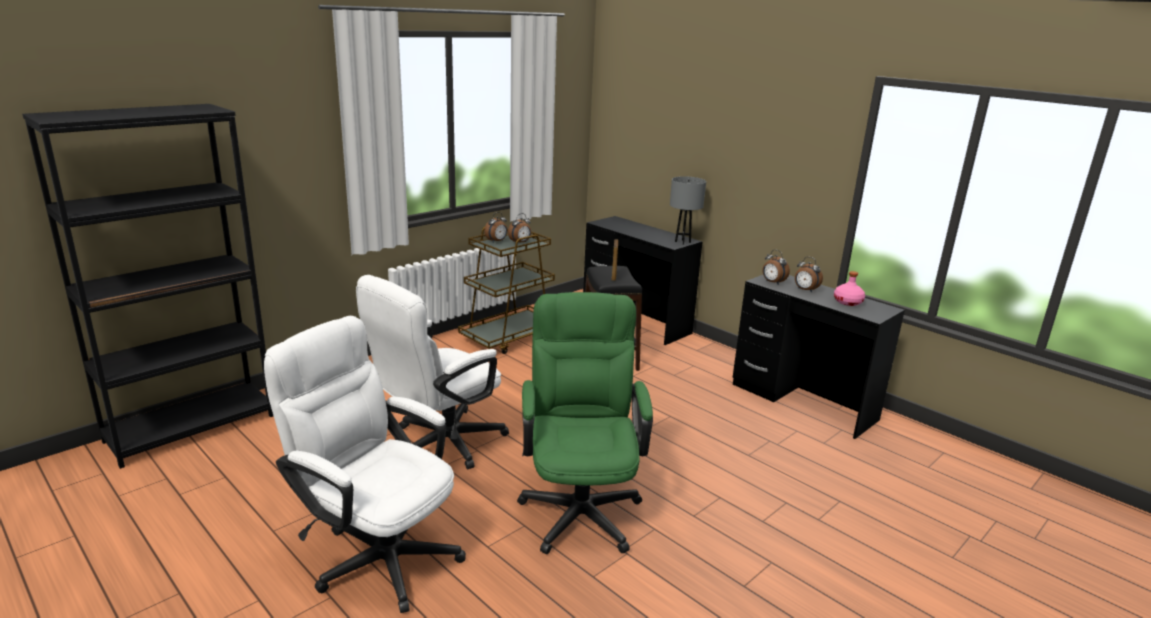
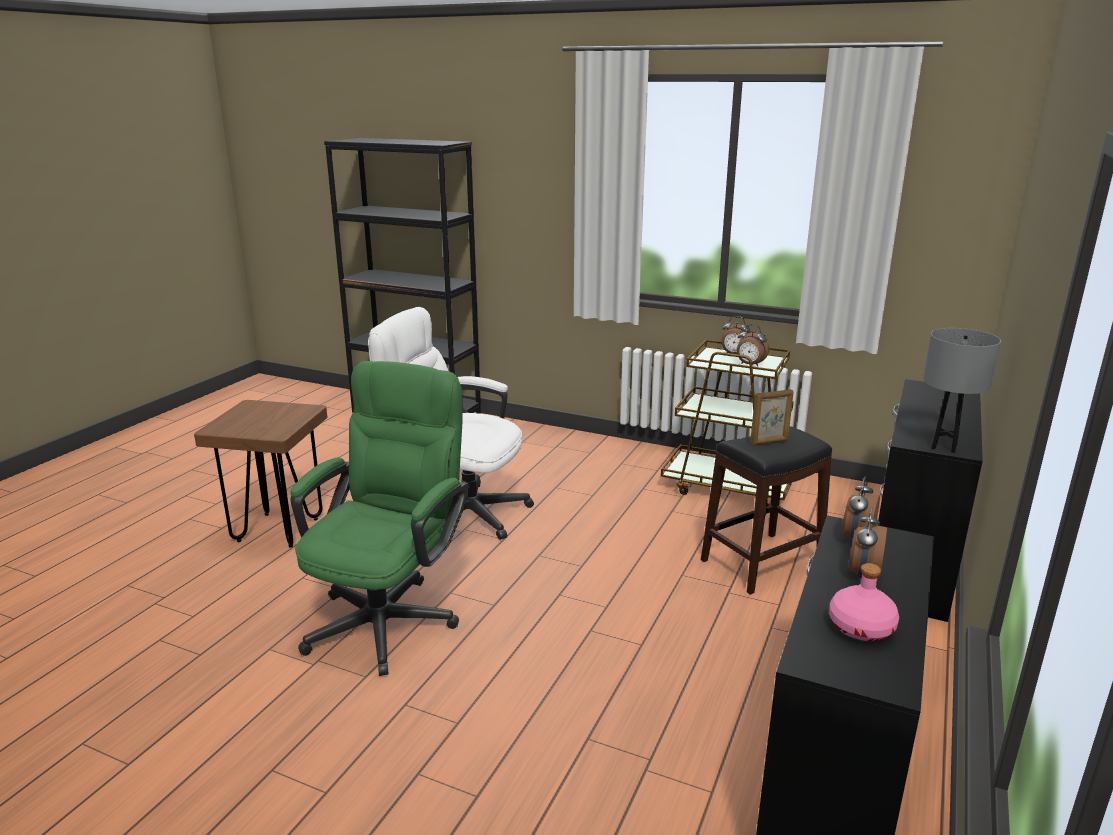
camera: 70 degrees right, 0 degrees up
white office chair [264,316,466,613] -> brown stool [194,400,327,548]
green office chair [517,292,653,554] -> green office chair turned 45 degrees counterclockwise [290,361,469,676]

